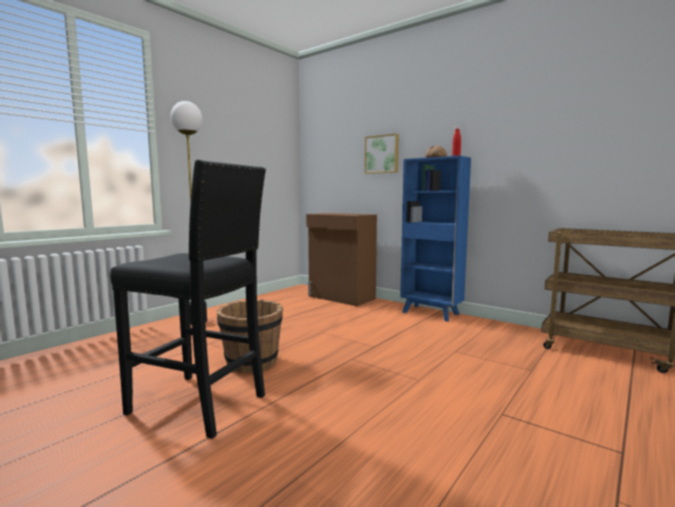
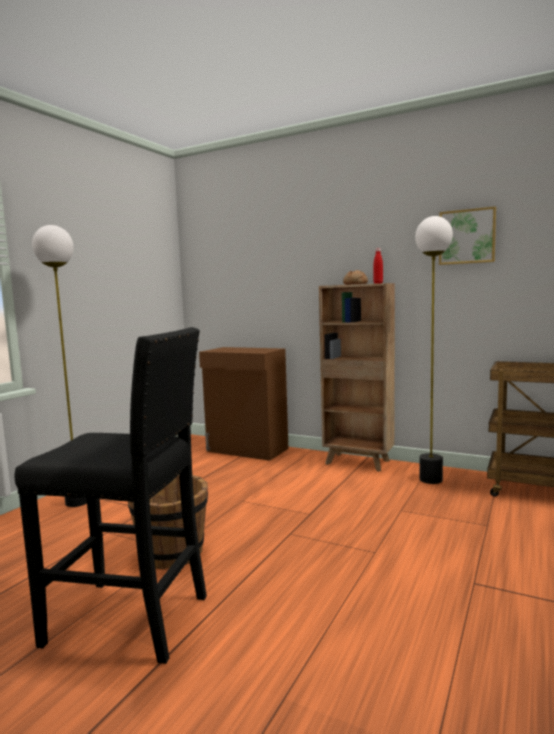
camera: 10 degrees left, 0 degrees up
picture [365,133,399,174] -> picture moved to [439,206,496,265]
blue bookcase [400,156,471,322] -> brown bookcase [319,283,395,472]
none -> floor lamp [415,216,453,484]

